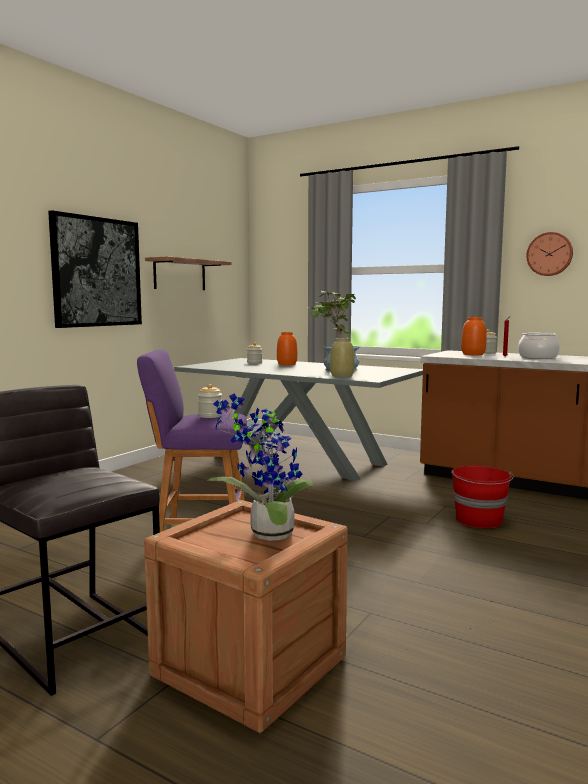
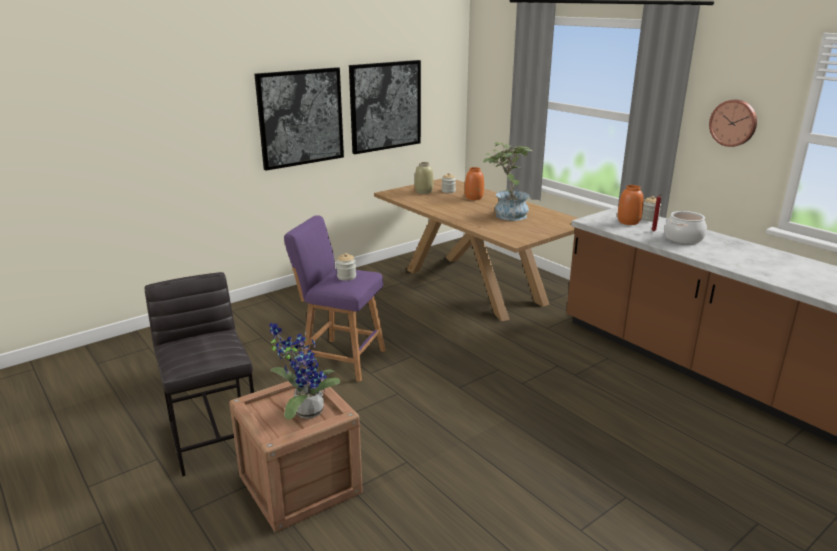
camera: 20 degrees right, 15 degrees up
shelf [145,256,232,290] -> picture [349,60,421,154]
grey dining table [174,358,423,481] -> brown dining table [374,179,578,321]
beige vase [330,338,355,378] -> beige vase moved to [415,162,434,194]
red bucket [451,465,514,528] -> none

